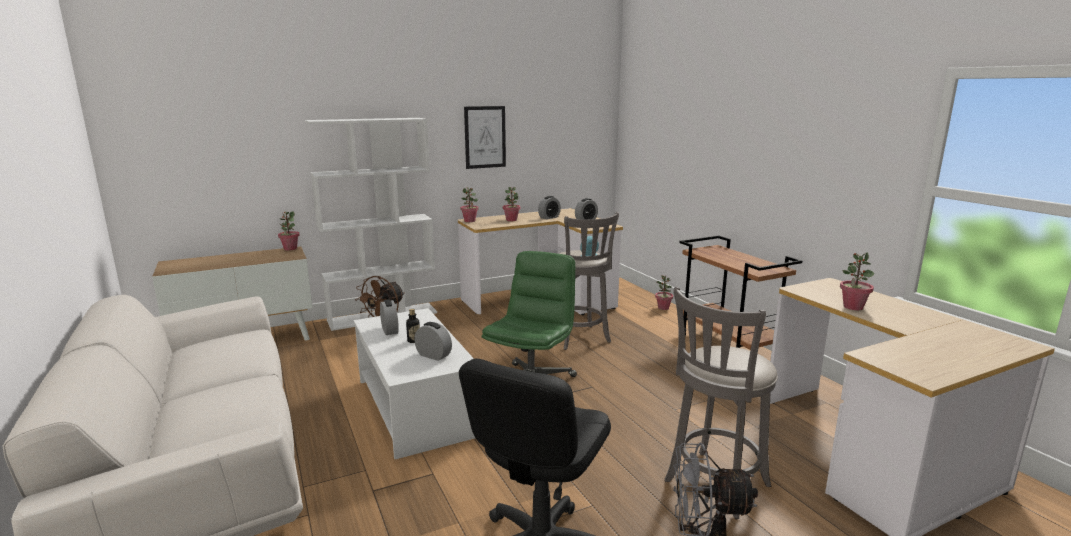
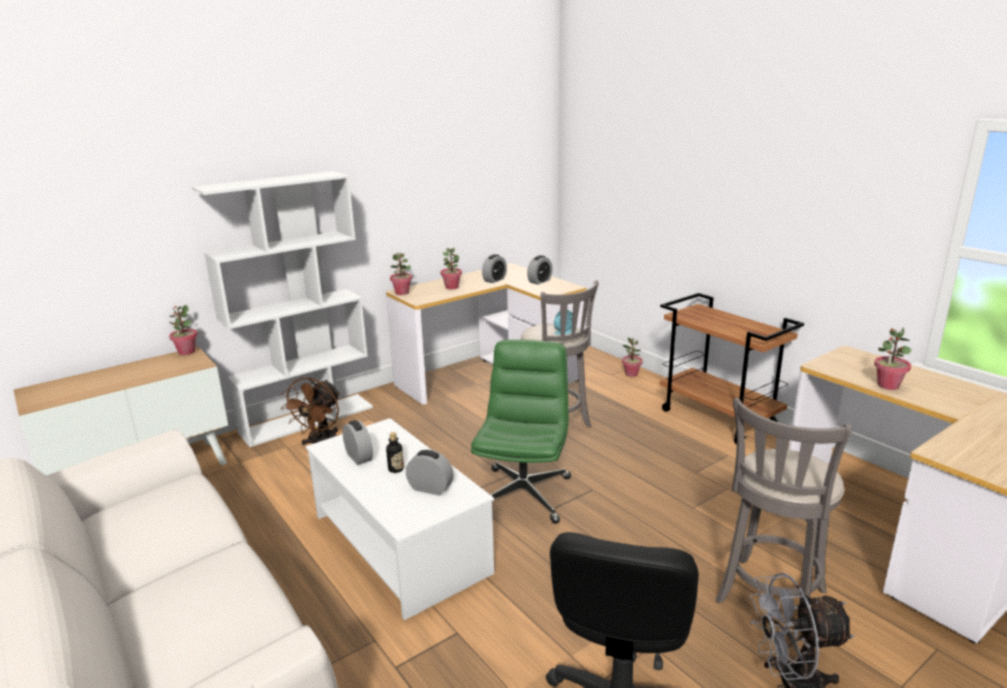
camera: 10 degrees left, 5 degrees up
picture [464,106,506,169] -> none

